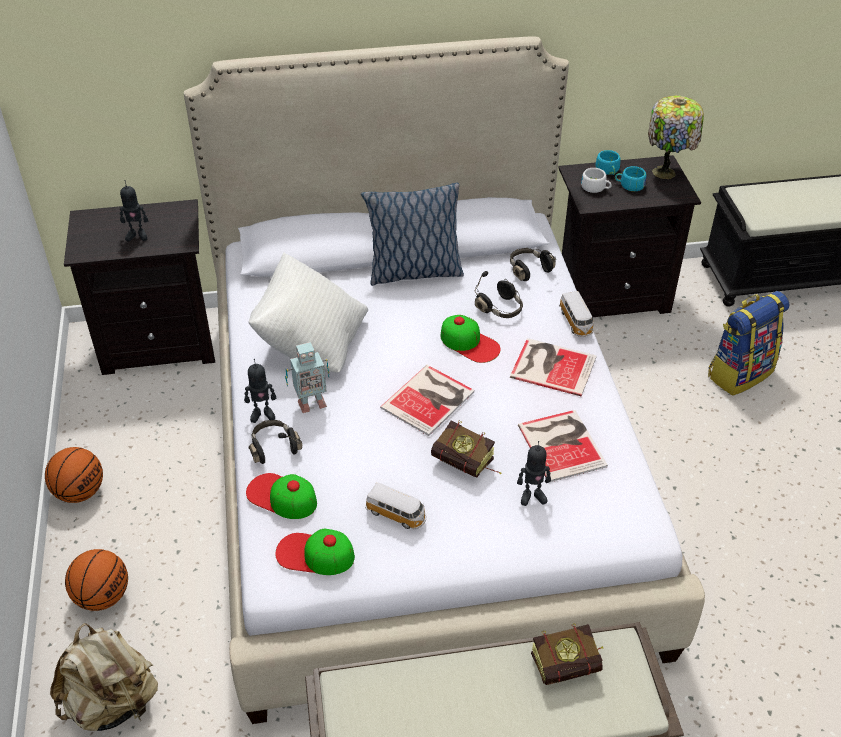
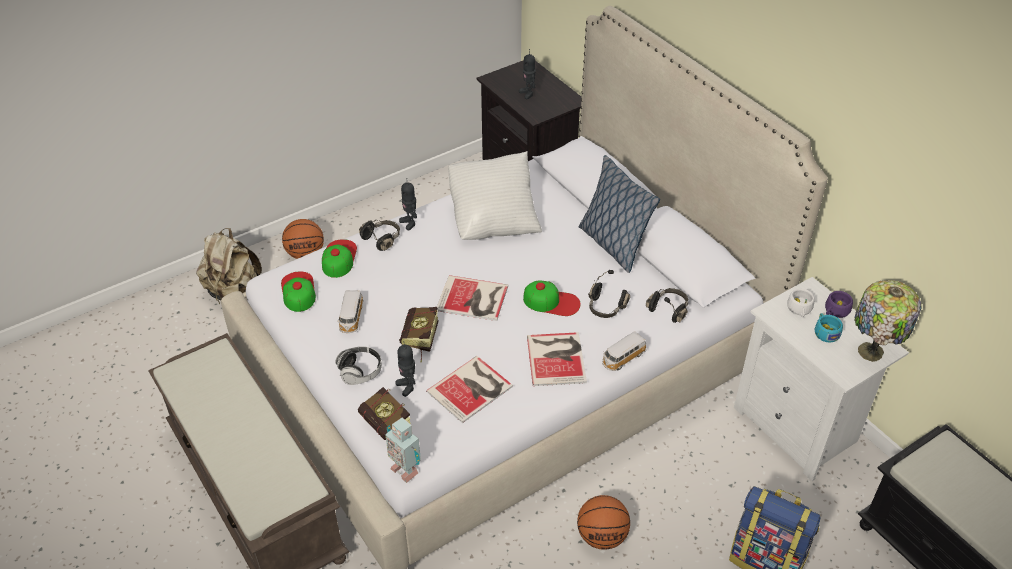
camera: 65 degrees right, 0 degrees up
basketball [45,447,103,503] -> basketball moved to [577,495,630,550]
toy robot [285,342,329,413] -> toy robot moved to [385,417,421,483]
cap [441,315,501,363] -> cap turned 90 degrees counterclockwise [523,281,581,316]
book [531,624,603,685] -> book moved to [358,387,411,440]
black nightstand [558,155,701,318] -> white nightstand [734,277,909,481]
turquoise cup [595,150,620,175] -> purple cup [825,291,853,318]
none -> headphones [336,346,382,385]

